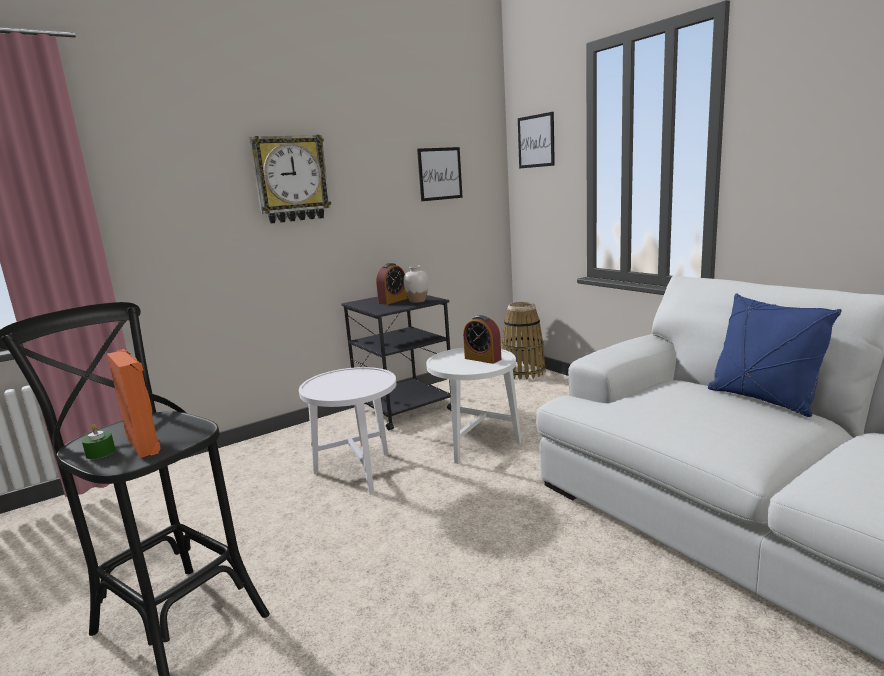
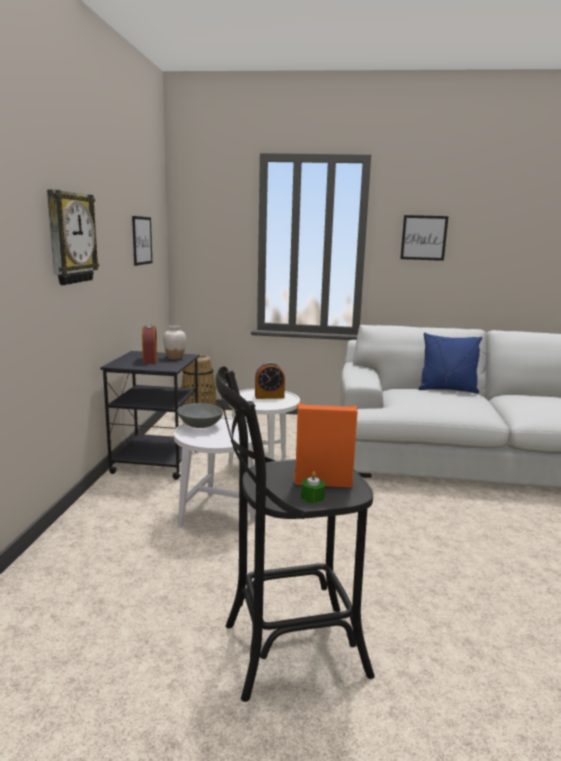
camera: 50 degrees left, 0 degrees up
picture [518,112,555,169] -> picture moved to [400,215,449,261]
none -> grey bowl [177,403,223,428]

